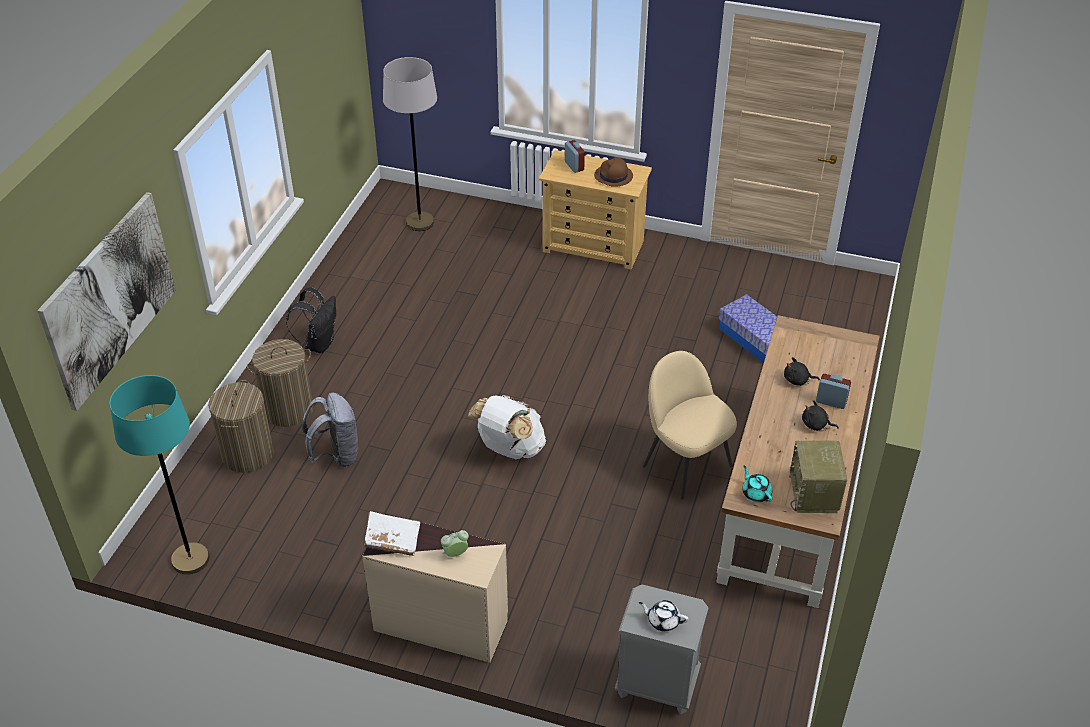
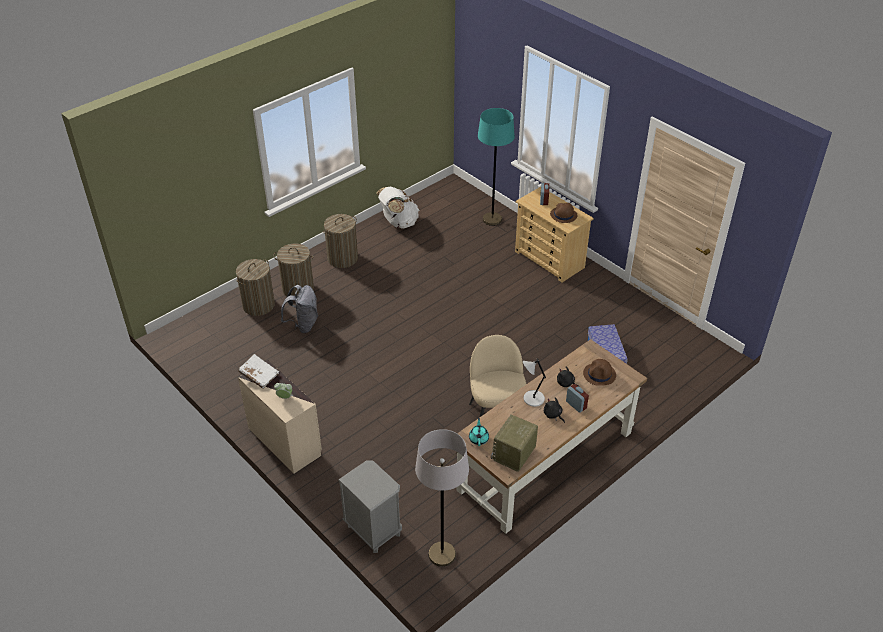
camera: 30 degrees right, 0 degrees up
picture [37,192,176,411] -> none
turquoise floor lamp [110,375,210,574] -> turquoise floor lamp moved to [478,108,515,226]
black backpack [286,287,336,354] -> laundry basket [323,214,358,268]
grey floor lamp [383,57,437,231] -> grey floor lamp moved to [415,429,469,567]
white backpack [468,395,546,459] -> white backpack moved to [377,187,419,229]
white teapot [639,600,688,632] -> none
none -> grey table lamp [523,358,546,407]
none -> brown hat [583,359,616,386]

